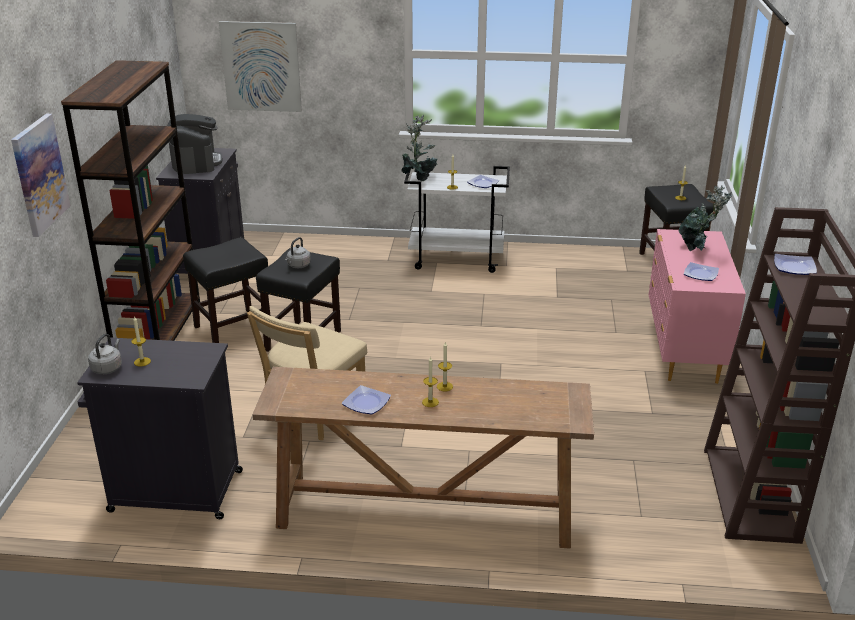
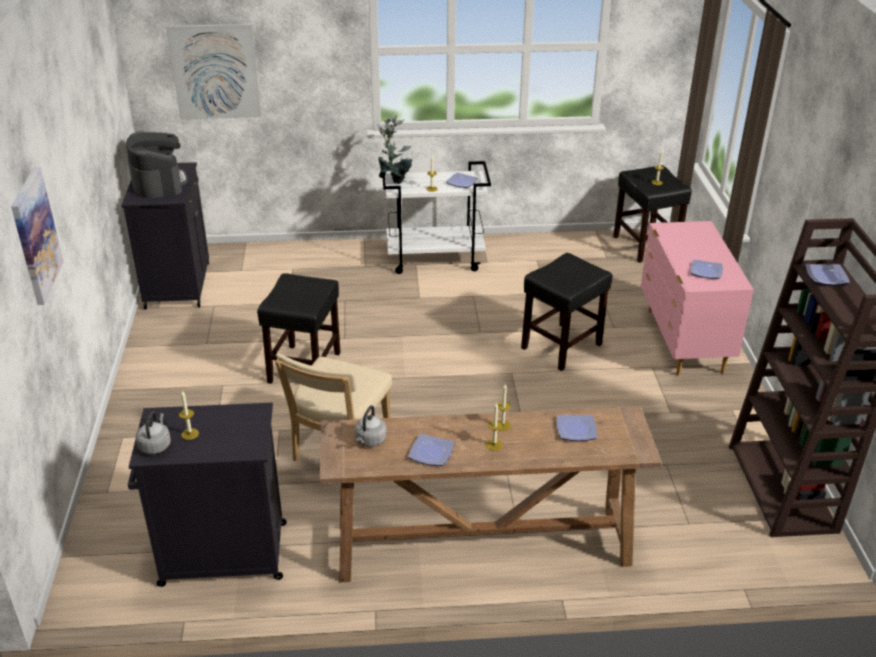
camera: 10 degrees left, 5 degrees up
brown bookcase [61,60,200,341] -> none
black stool [183,238,271,343] -> black stool moved to [521,253,613,371]
grey kettle [285,237,311,268] -> grey kettle moved to [355,405,387,447]
potted plant [678,185,733,251] -> none
none -> plate [557,415,597,441]

